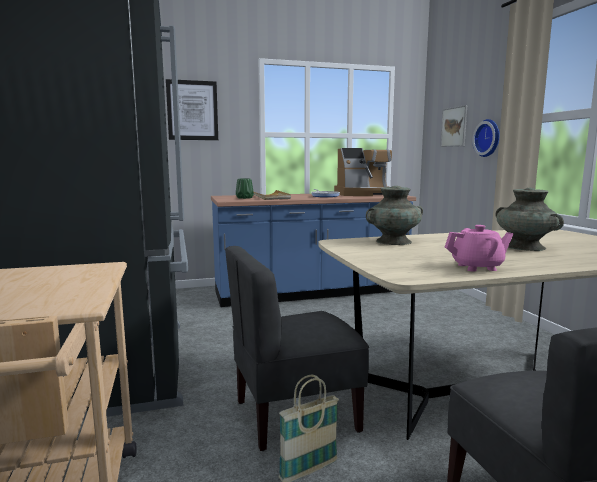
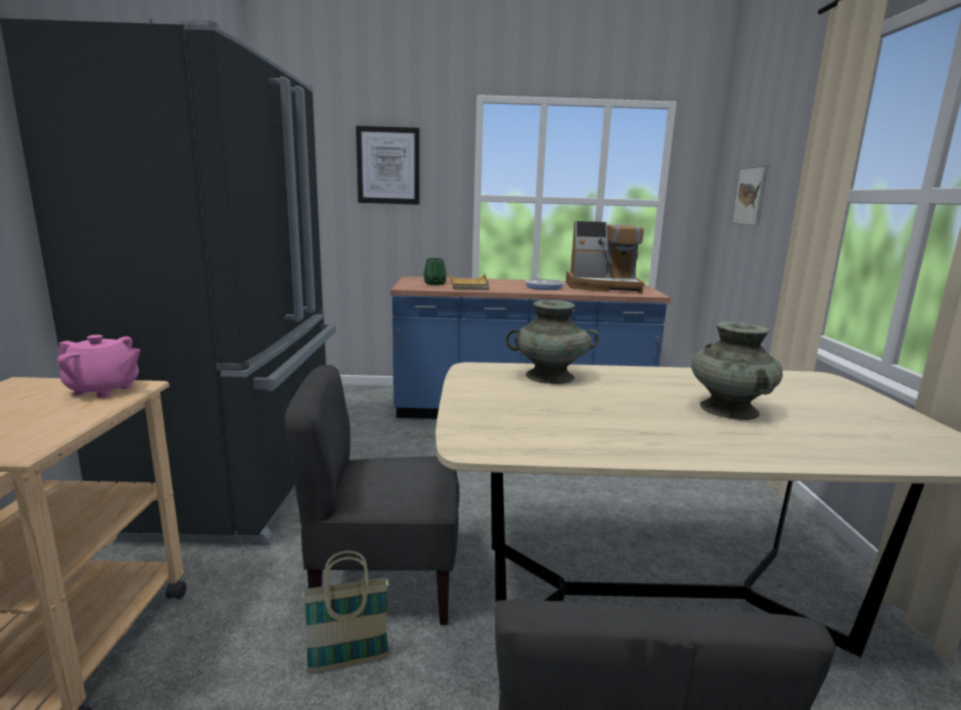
camera: 15 degrees right, 5 degrees up
pink teapot [445,225,514,271] -> pink teapot moved to [57,335,140,398]
wall clock [472,119,500,157] -> none

